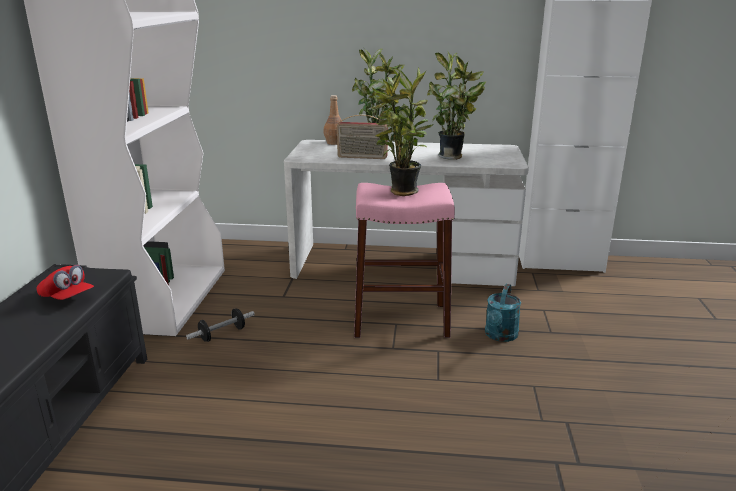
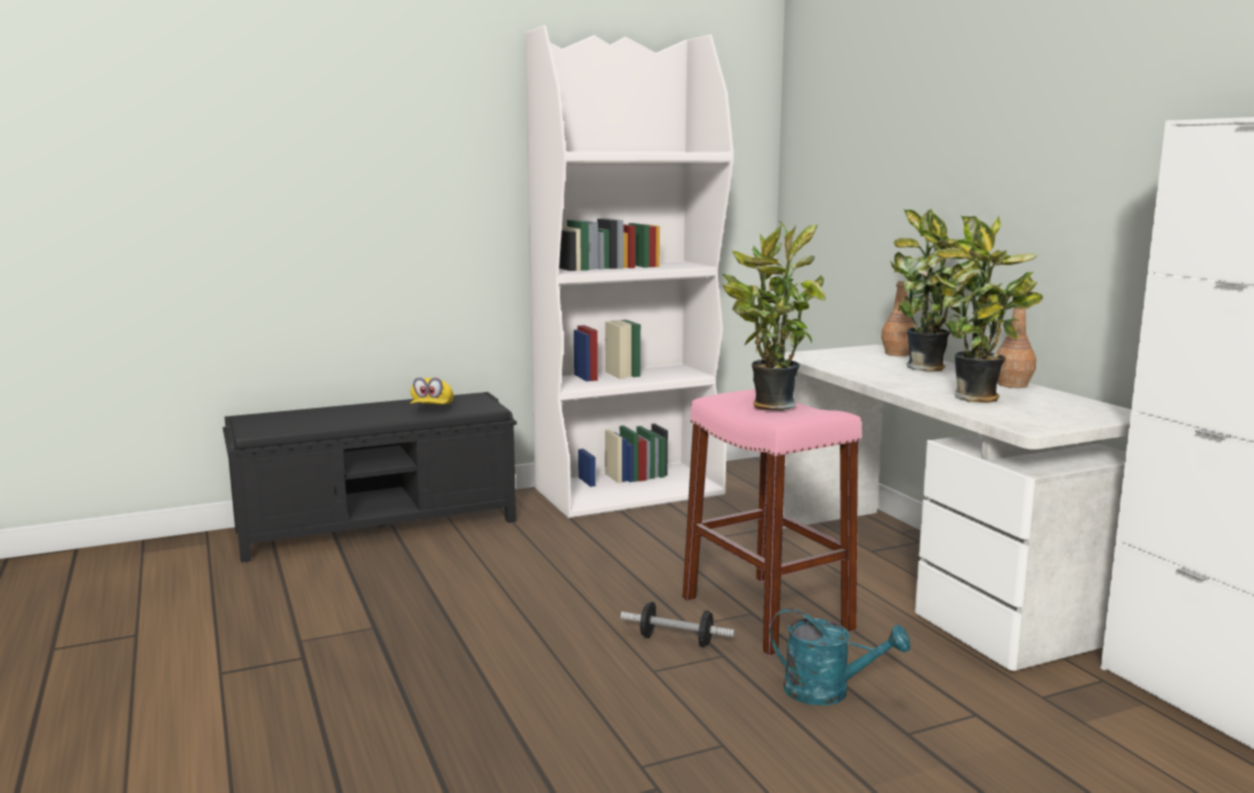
camera: 60 degrees right, 10 degrees down
red cap [37,265,94,300] -> yellow cap [410,377,454,404]
dumbbell [186,308,255,342] -> dumbbell moved to [621,602,735,647]
radio [337,115,388,159] -> none
turquoise watering can [485,284,521,342] -> turquoise watering can turned 150 degrees counterclockwise [770,608,910,705]
none -> brown bottle [996,307,1036,388]

